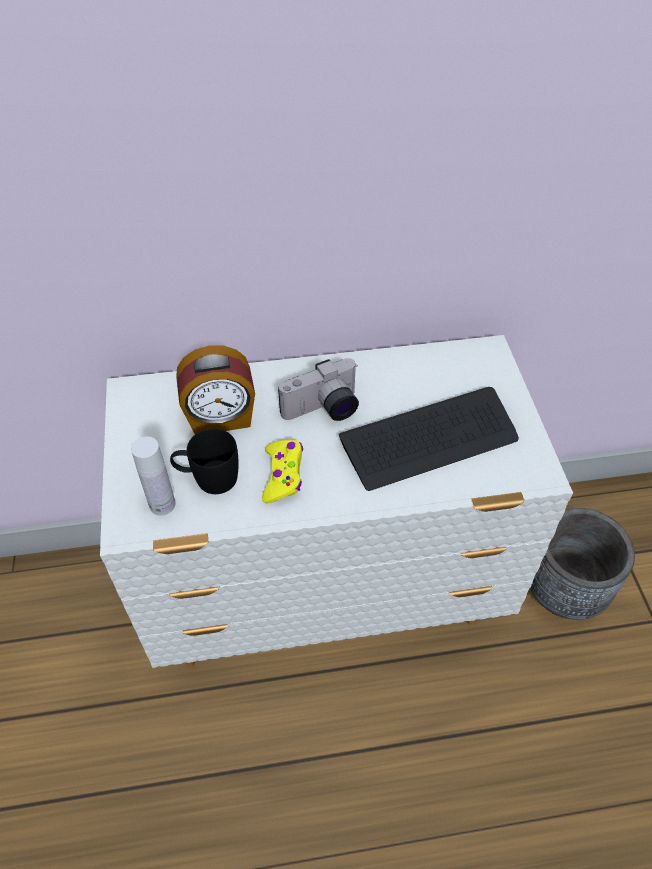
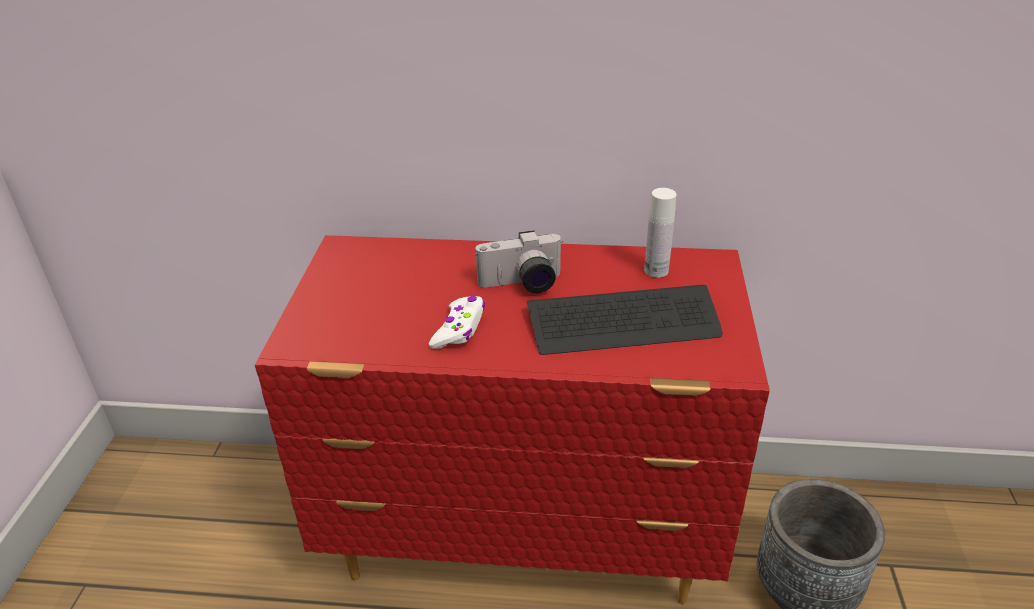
camera: 15 degrees right, 15 degrees down
white dresser [100,335,573,668] -> red dresser [255,235,770,604]
white bottle [131,436,176,516] -> white bottle moved to [644,188,676,278]
black mug [170,428,239,494] -> none
alarm clock [176,346,255,434] -> none
yellow game controller [262,439,303,504] -> white game controller [429,296,485,349]

